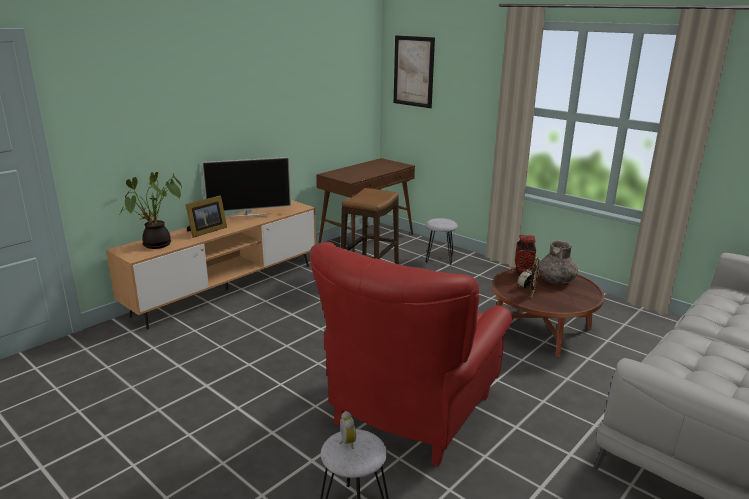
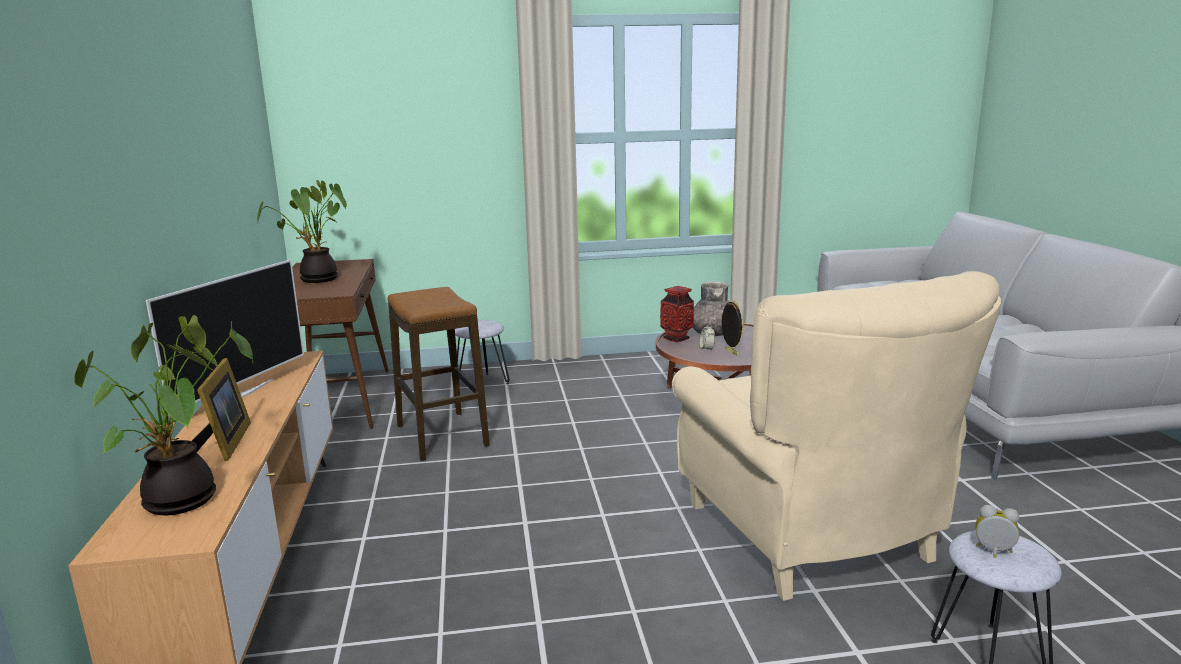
camera: 50 degrees left, 5 degrees down
red armchair [310,242,513,467] -> beige armchair [672,271,1001,601]
picture [394,35,435,108] -> none
none -> potted plant [257,180,347,283]

